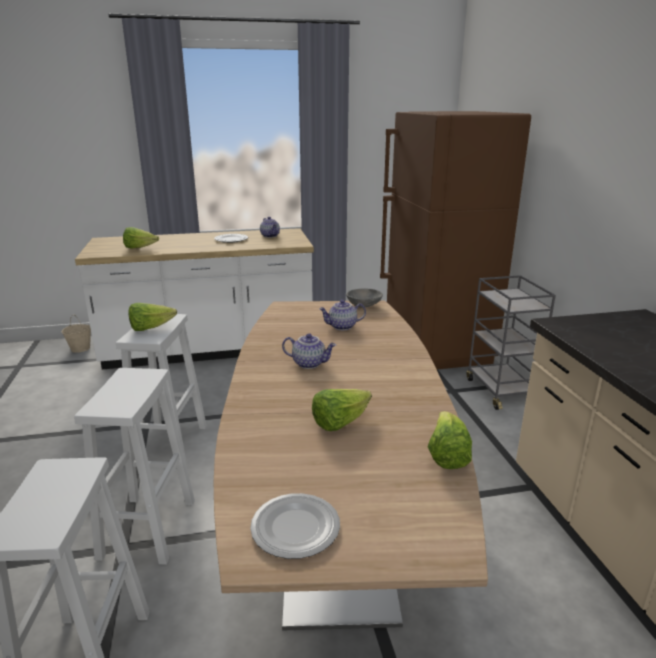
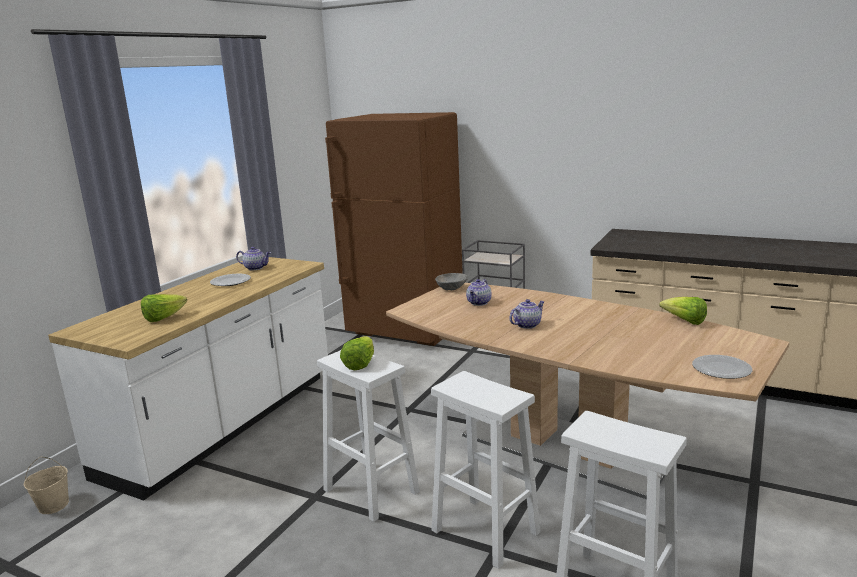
camera: 50 degrees left, 5 degrees down
lettuce [312,389,372,431] -> none

